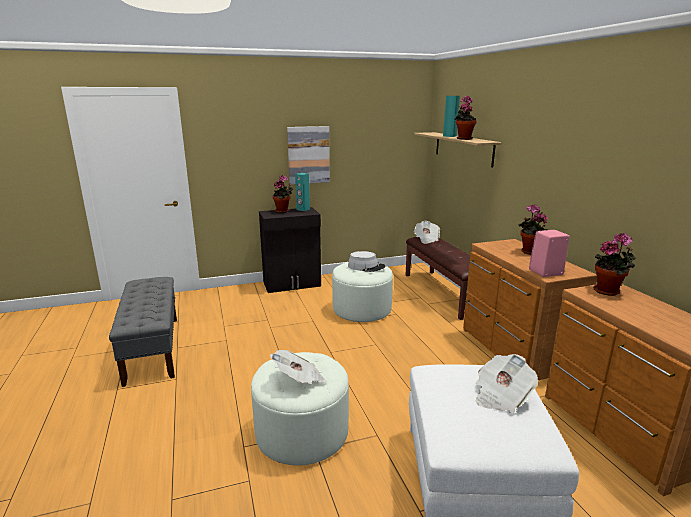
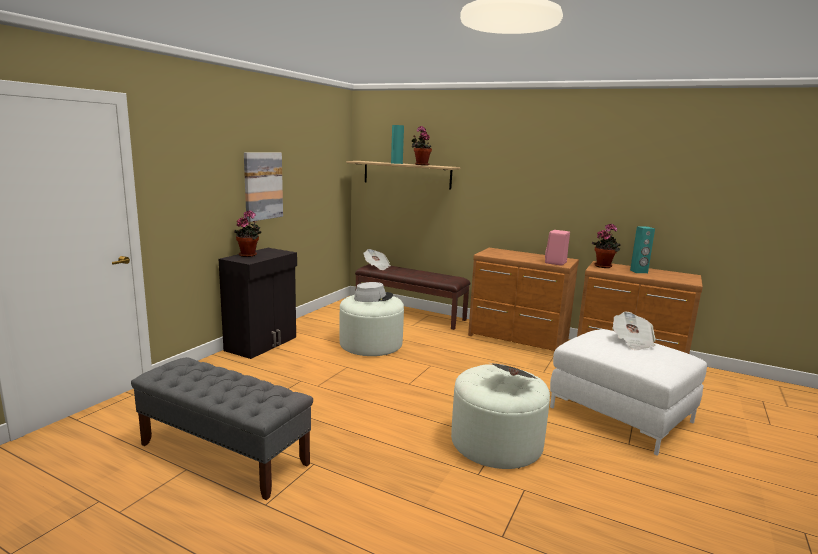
camera: 45 degrees left, 5 degrees down
turquoise speaker [295,173,310,211] -> turquoise speaker moved to [630,226,655,273]
potted plant [519,204,548,255] -> none

